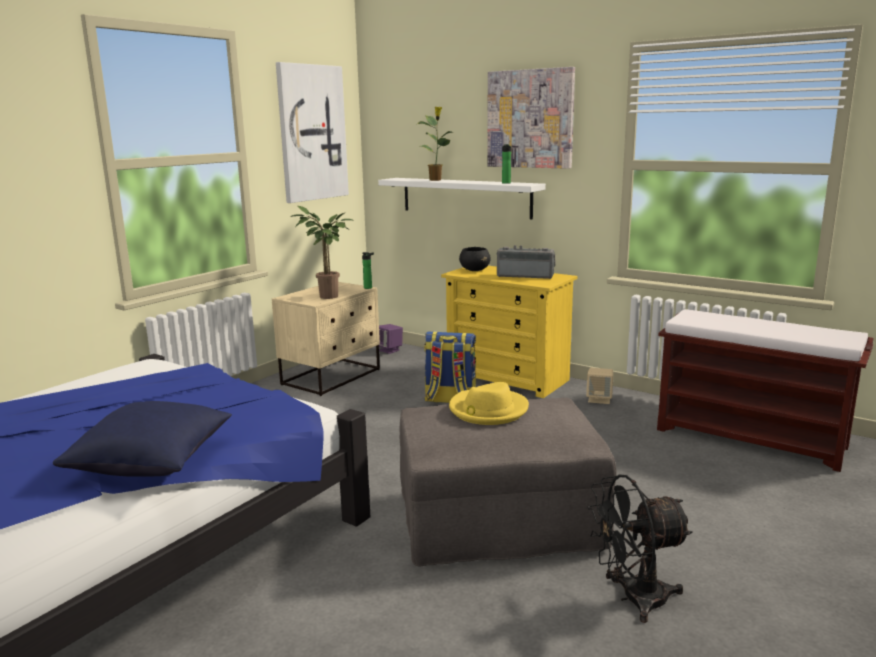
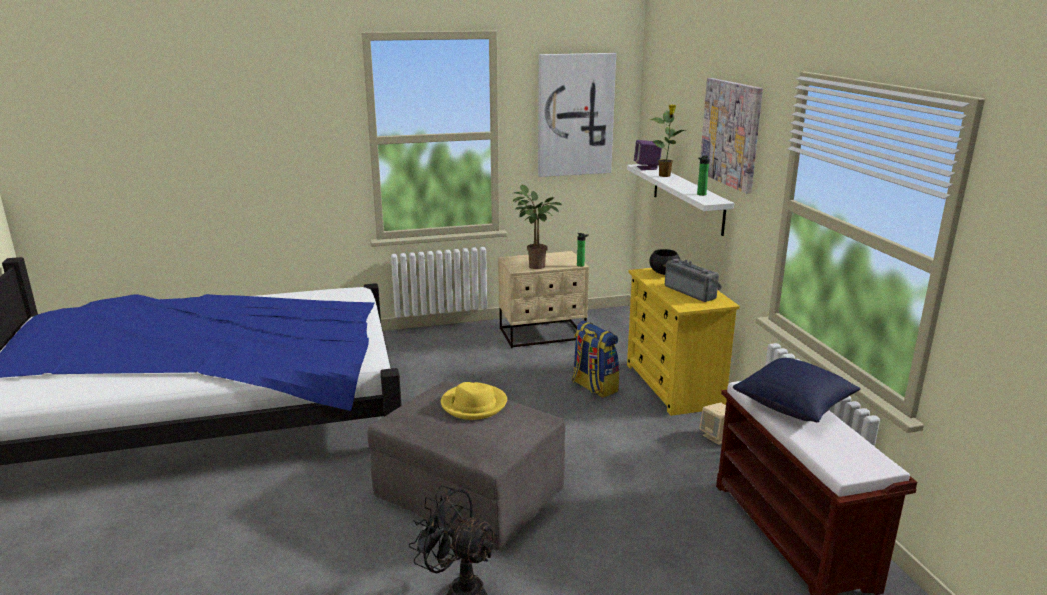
camera: 40 degrees right, 5 degrees up
blue pillow [53,401,232,477] -> blue pillow moved to [733,358,861,422]
purple speaker [379,324,403,354] -> purple speaker moved to [634,140,662,170]

